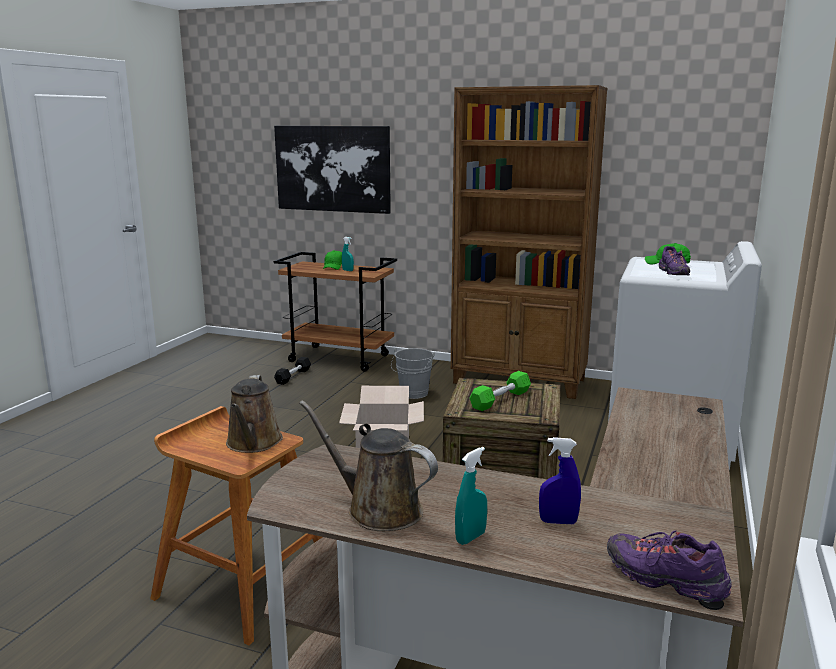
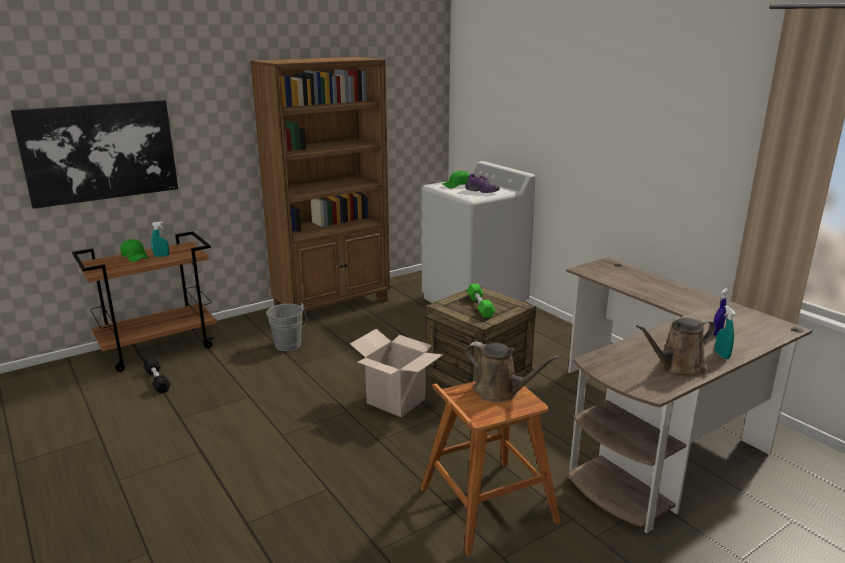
camera: 55 degrees left, 5 degrees up
purple shoe [607,531,732,602] -> none

